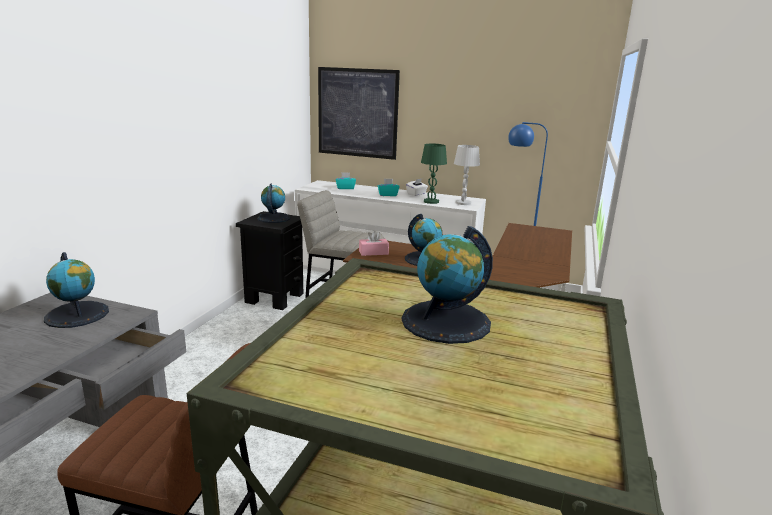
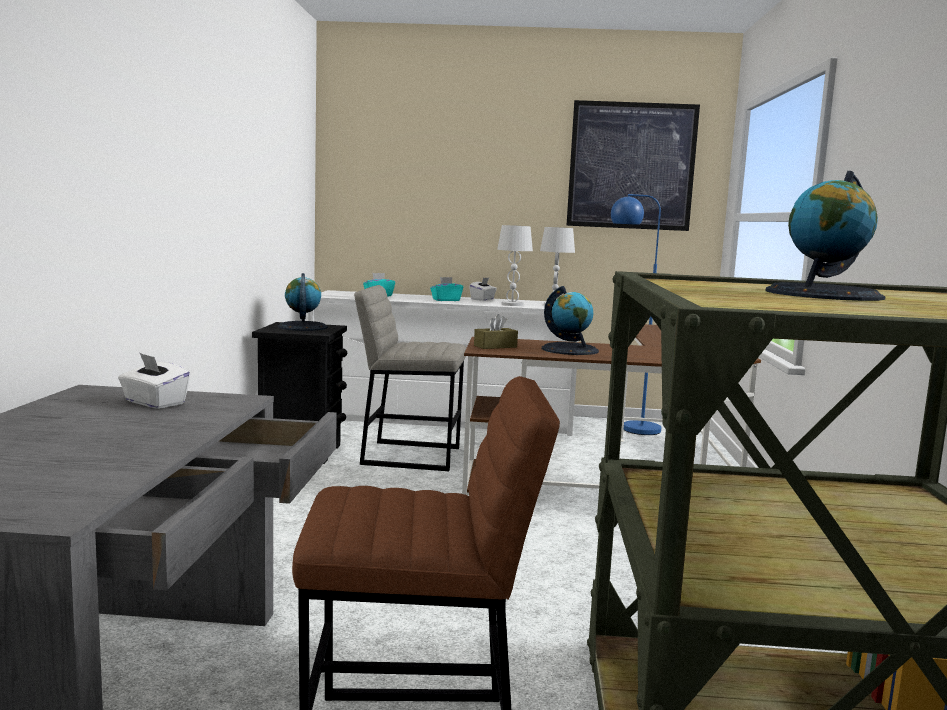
camera: 15 degrees left, 10 degrees down
globe [44,252,109,328] -> white tissue box [118,353,190,409]
picture [318,67,400,160] -> picture moved to [566,100,700,231]
pink tissue box [359,231,389,256] -> brown tissue box [474,314,518,349]
green table lamp [421,144,447,204] -> white table lamp [497,225,533,306]

